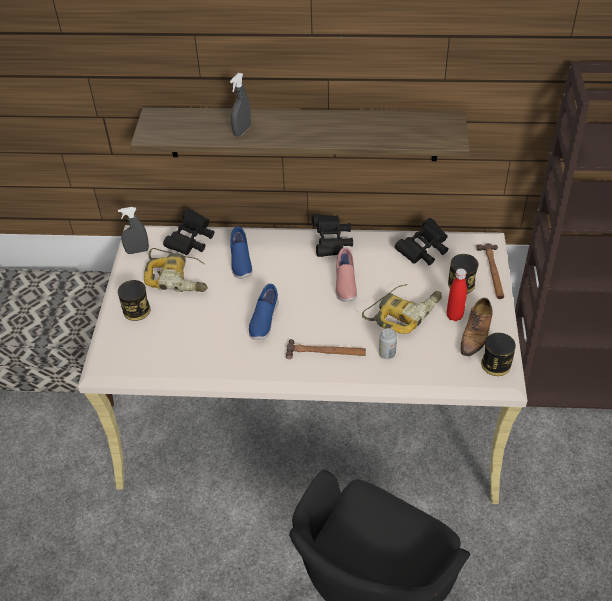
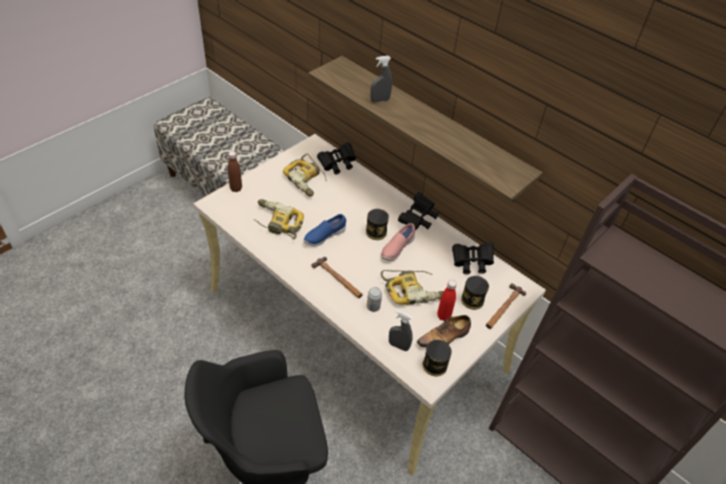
camera: 35 degrees right, 0 degrees up
grey spray bottle [118,207,149,254] -> grey spray bottle moved to [389,310,413,351]
can [118,280,151,321] -> can moved to [366,209,389,240]
blue shoe [230,227,253,279] -> none
none -> brown bottle [228,151,242,192]
none -> power drill [254,199,304,239]

